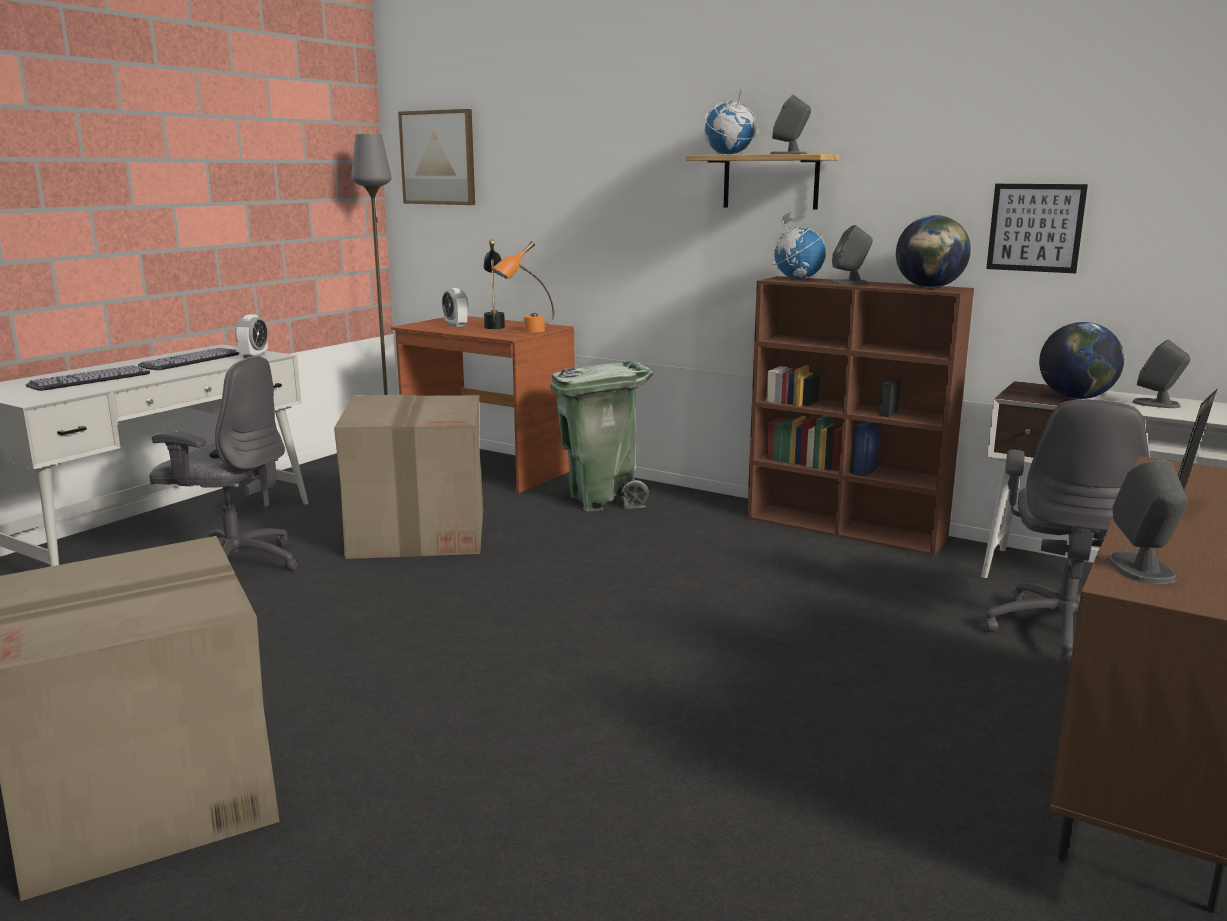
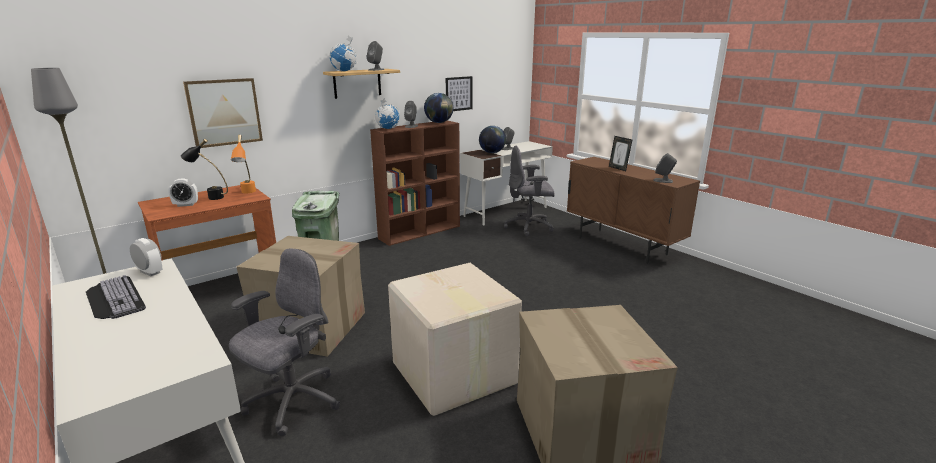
camera: 70 degrees left, 5 degrees up
keyboard [26,365,150,391] -> none
picture [398,109,475,205] -> picture moved to [183,78,263,148]
grey office chair [984,399,1149,666] -> grey office chair turned 135 degrees clockwise [504,146,555,236]
none -> cardboard box [388,263,522,416]

